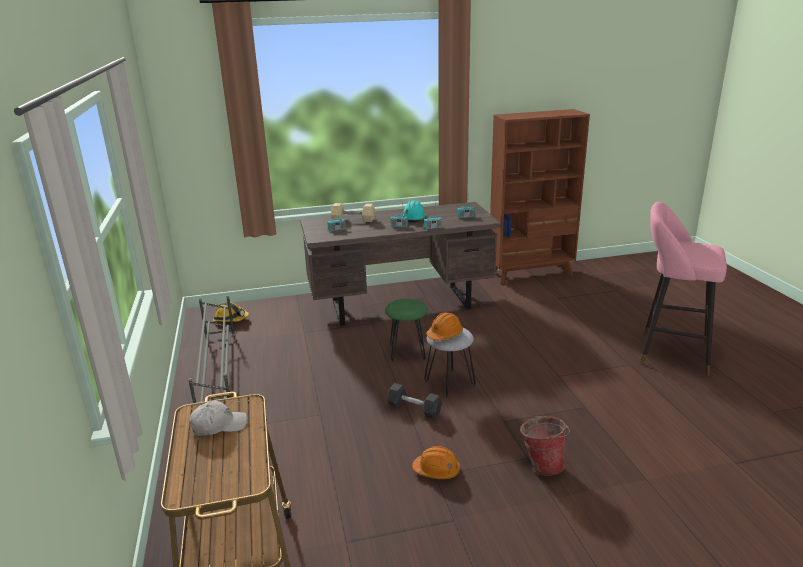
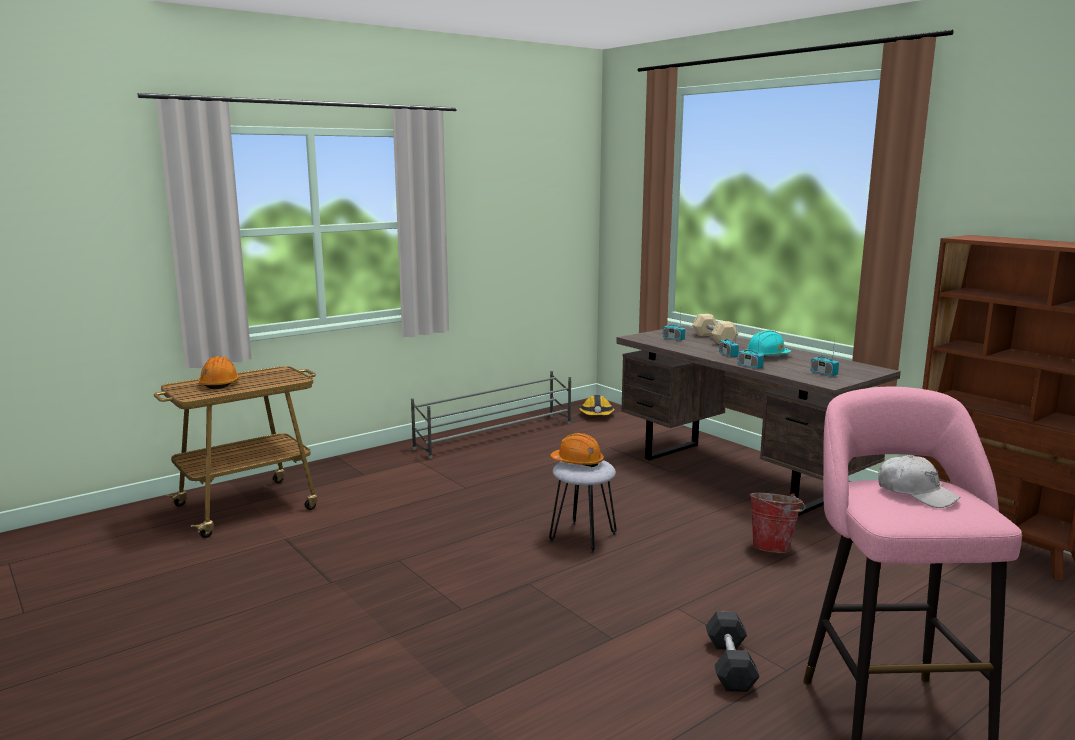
camera: 65 degrees right, 10 degrees down
white cap [189,400,247,436] -> white cap moved to [878,455,961,508]
green stool [385,299,428,362] -> none
grey dumbbell [387,383,442,419] -> grey dumbbell moved to [706,611,760,692]
orange hard hat [412,446,460,479] -> orange hard hat moved to [198,356,240,389]
bucket [520,414,570,476] -> bucket moved to [749,493,805,553]

